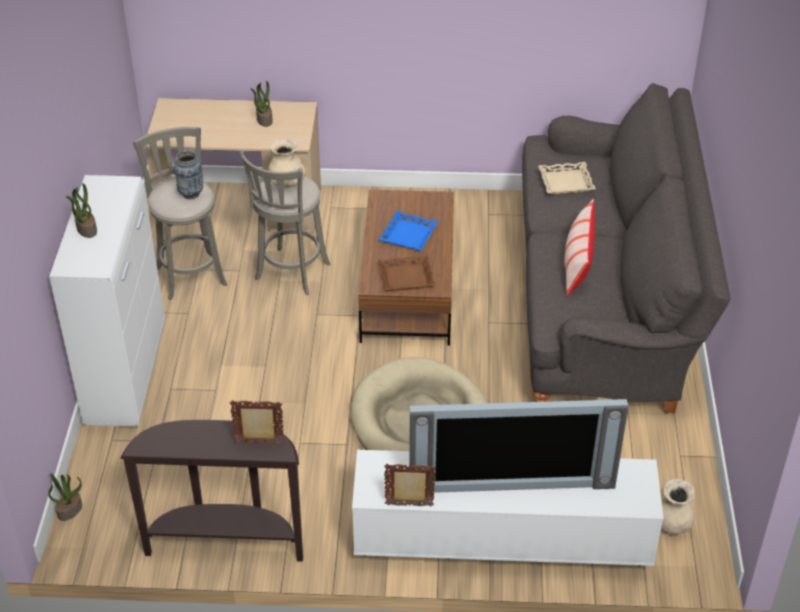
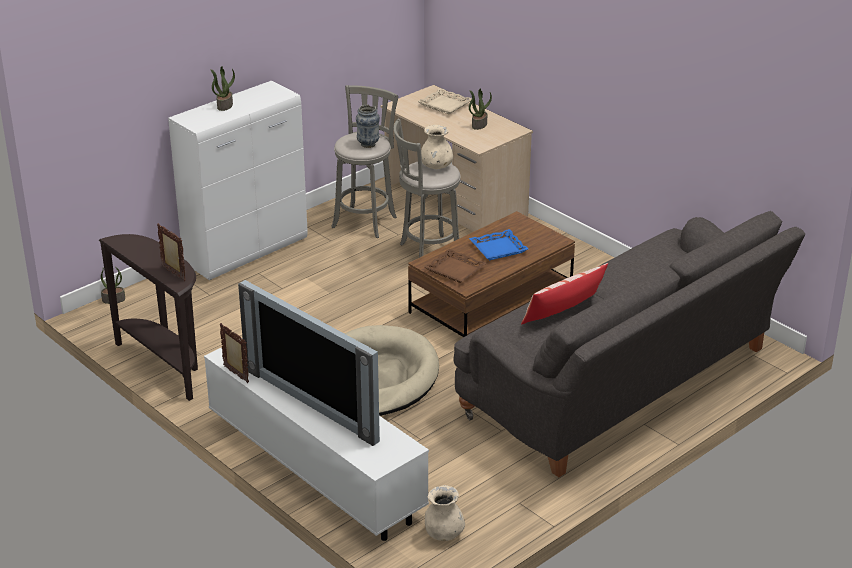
camera: 45 degrees right, 10 degrees down
beige tray [538,162,596,194] -> beige tray moved to [418,88,472,114]

